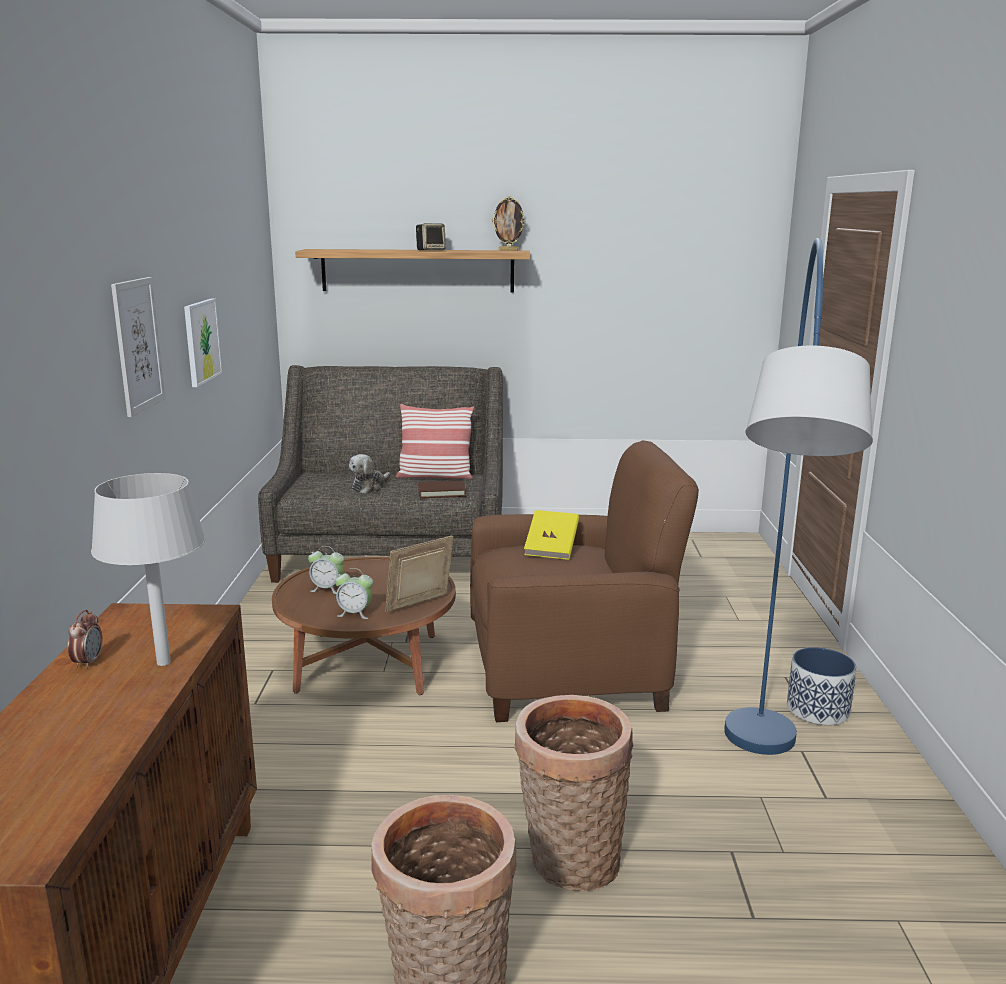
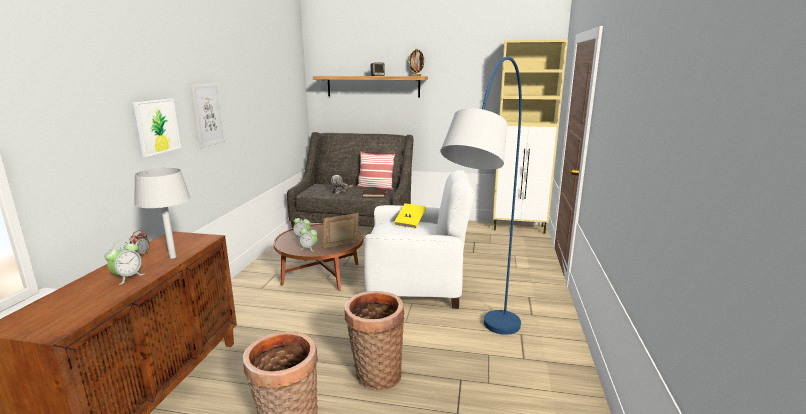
camera: 10 degrees right, 0 degrees up
picture [184,298,222,387] -> picture moved to [133,99,181,157]
brown armchair [470,440,699,722] -> white armchair [364,170,474,309]
planter [787,647,857,725] -> none
none -> alarm clock [105,241,144,285]
none -> beige cabinet [493,40,568,234]

